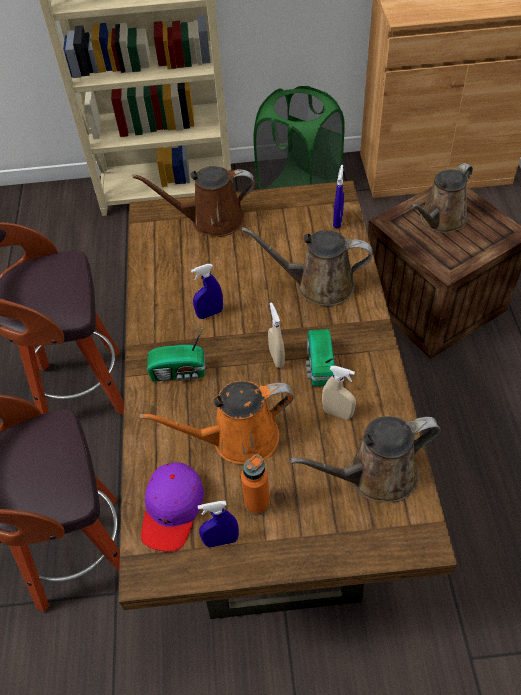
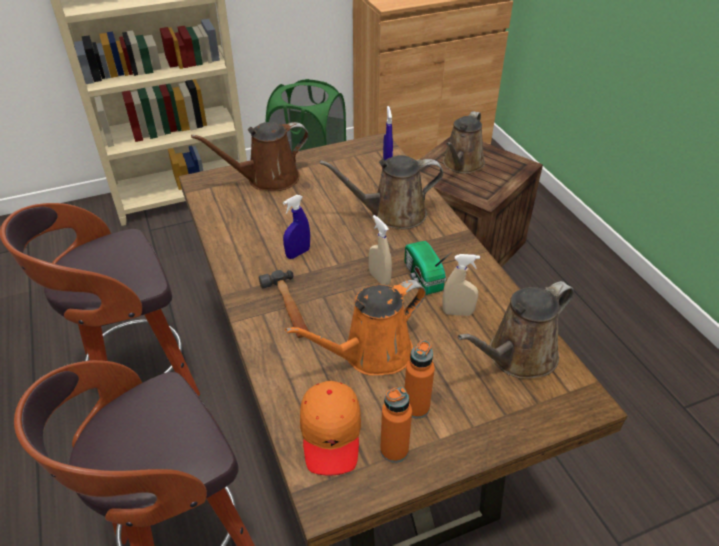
camera: 20 degrees left, 10 degrees down
purple cap [141,463,204,551] -> orange cap [300,380,361,475]
radio [147,327,205,382] -> hammer [259,270,309,338]
blue spray bottle [198,501,239,547] -> orange bottle [380,387,412,463]

